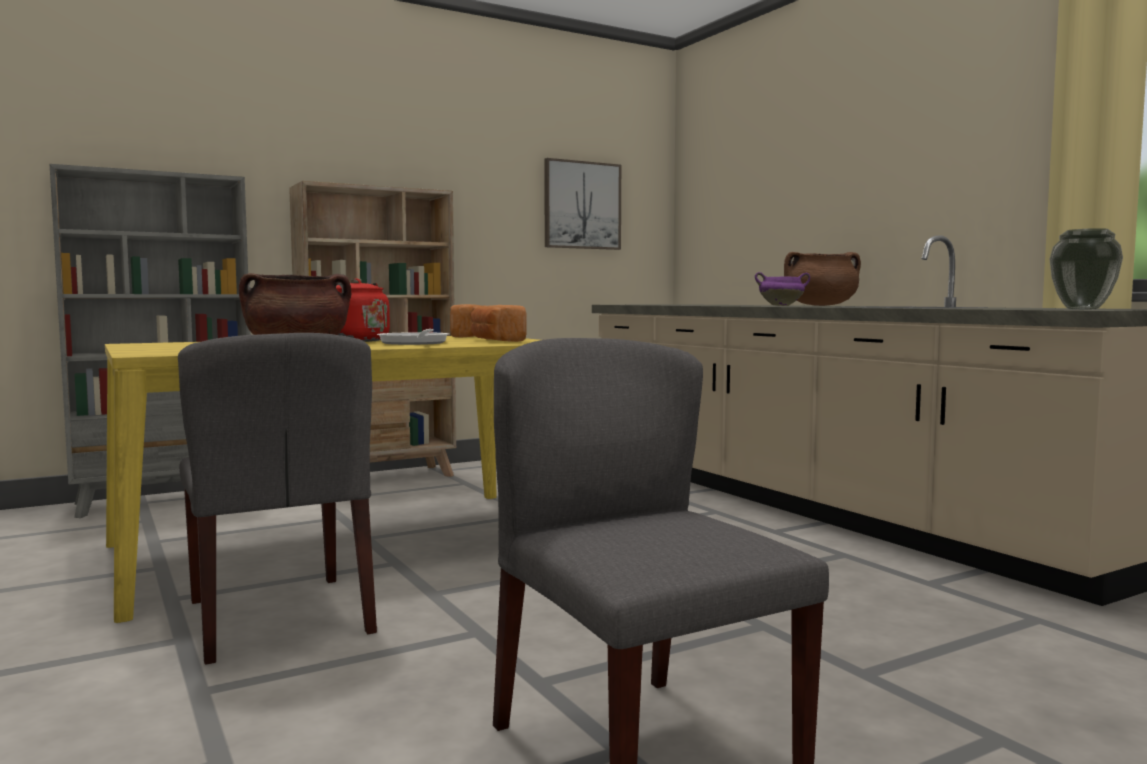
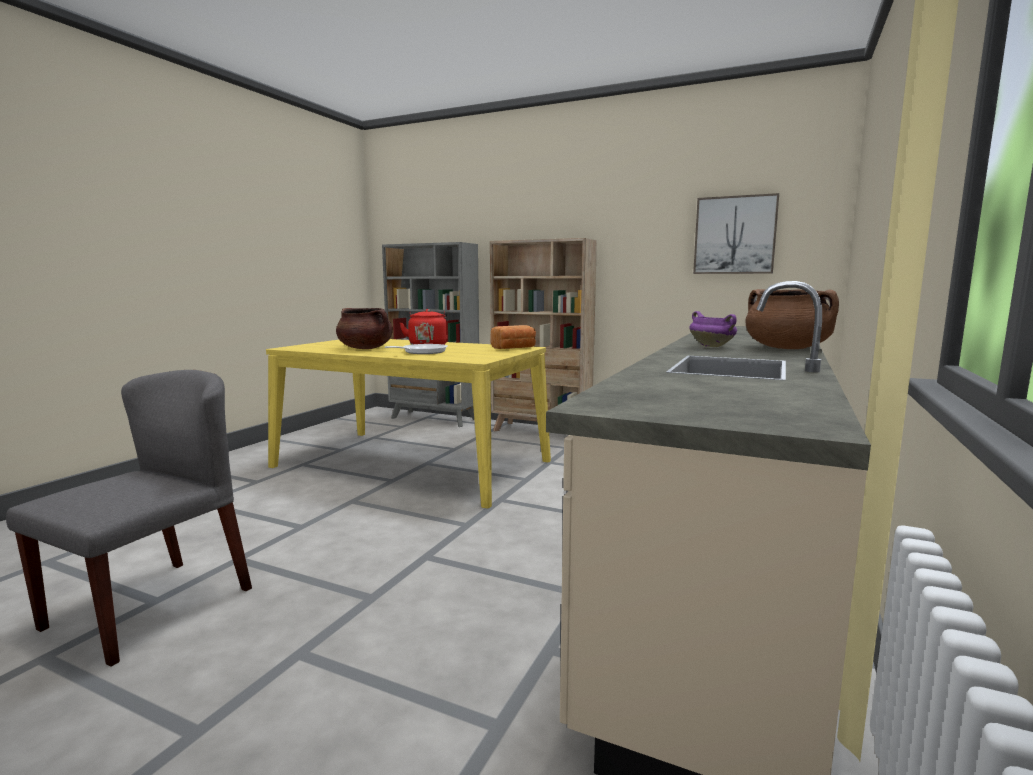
camera: 55 degrees right, 5 degrees up
grey chair [178,333,377,665] -> none
bread [471,305,527,342] -> none
vase [1050,228,1123,310] -> none

